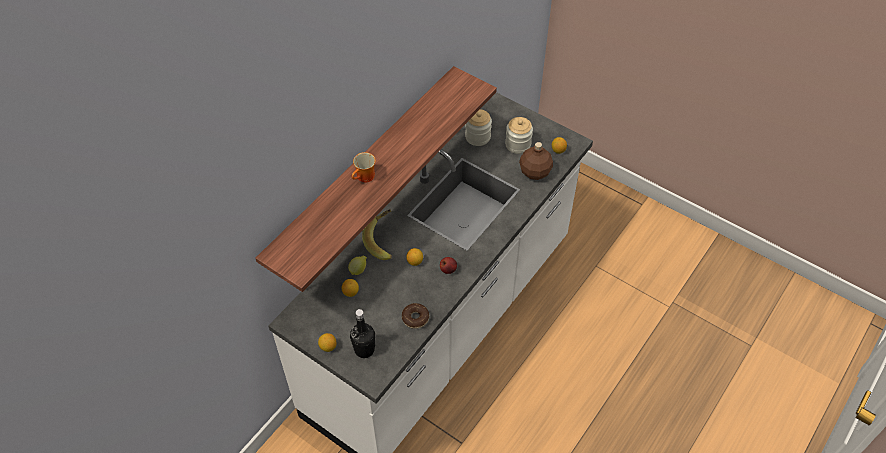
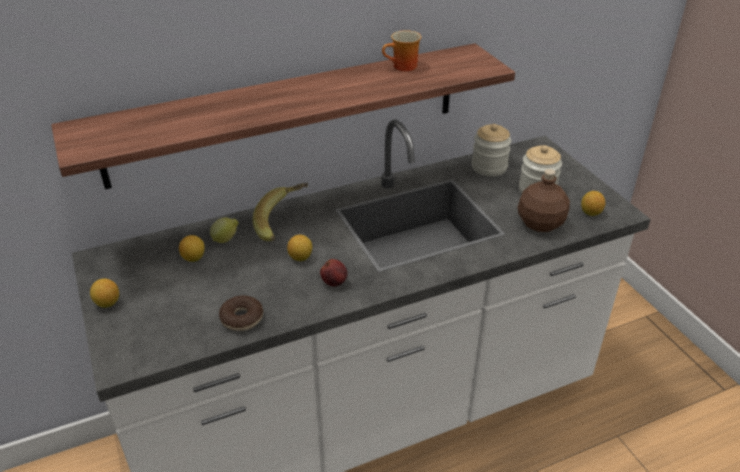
camera: 30 degrees right, 15 degrees down
black bottle [350,309,375,358] -> none
mug [351,152,375,182] -> mug moved to [382,30,421,71]

